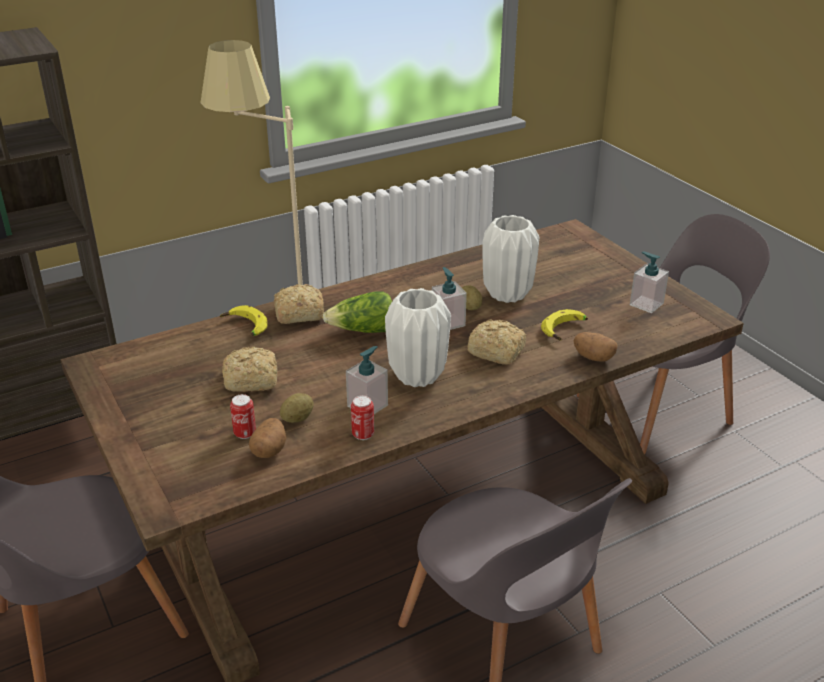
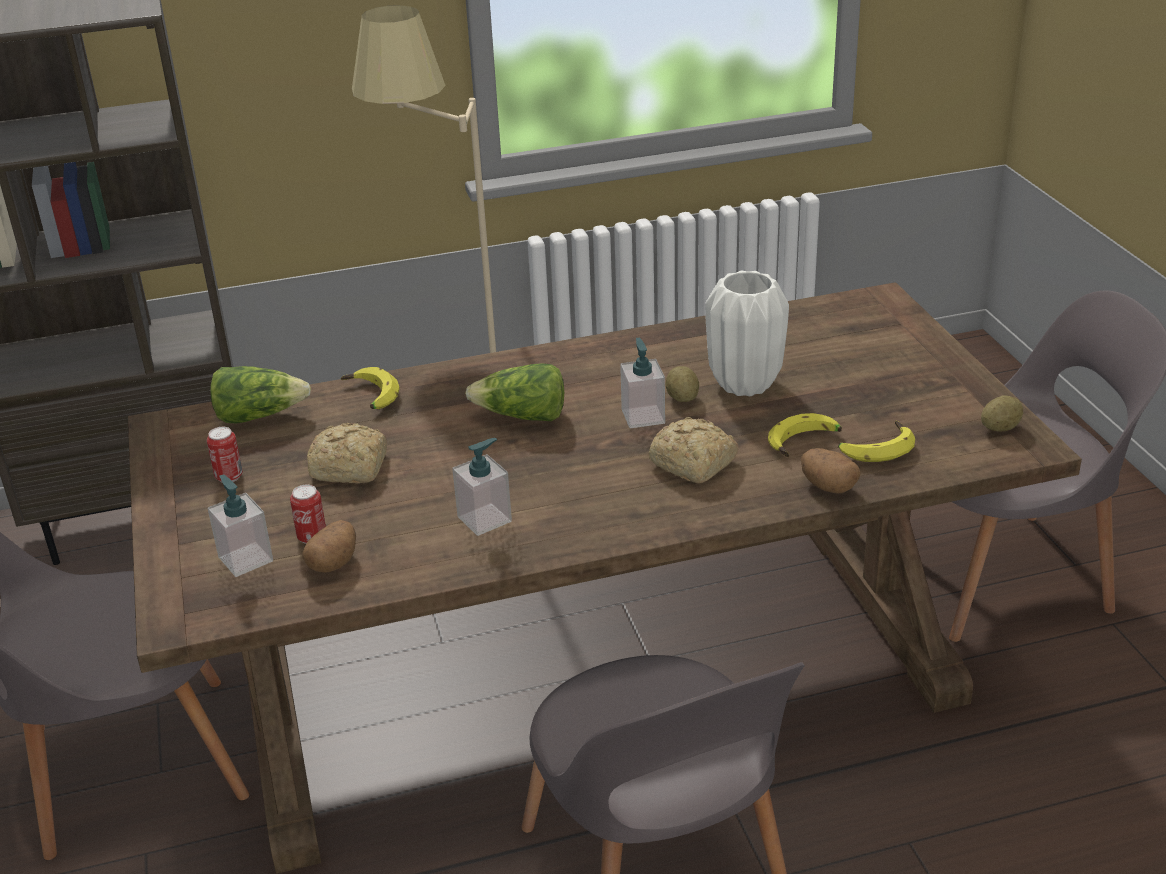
camera: 15 degrees right, 0 degrees up
bread [274,284,324,324] -> none
potato [280,393,314,423] -> potato moved to [981,396,1023,432]
can [351,395,374,440] -> can moved to [207,427,243,482]
white vase [385,288,451,387] -> none
soap dispenser [630,252,669,313] -> soap dispenser moved to [208,475,273,577]
none -> lettuce [210,366,311,423]
none -> banana [838,421,915,462]

